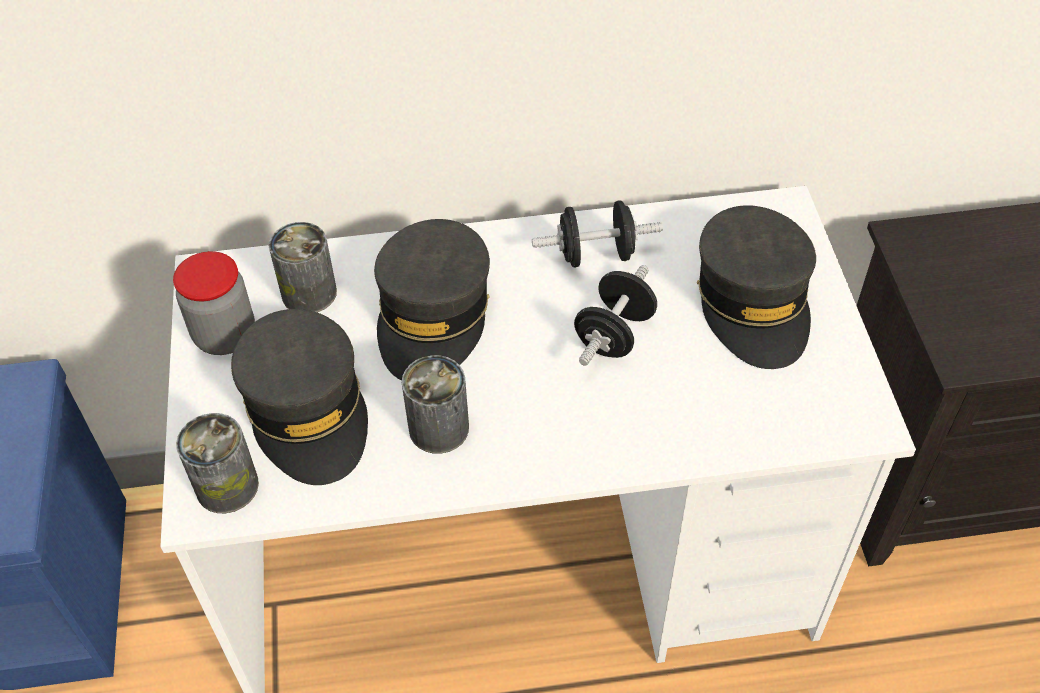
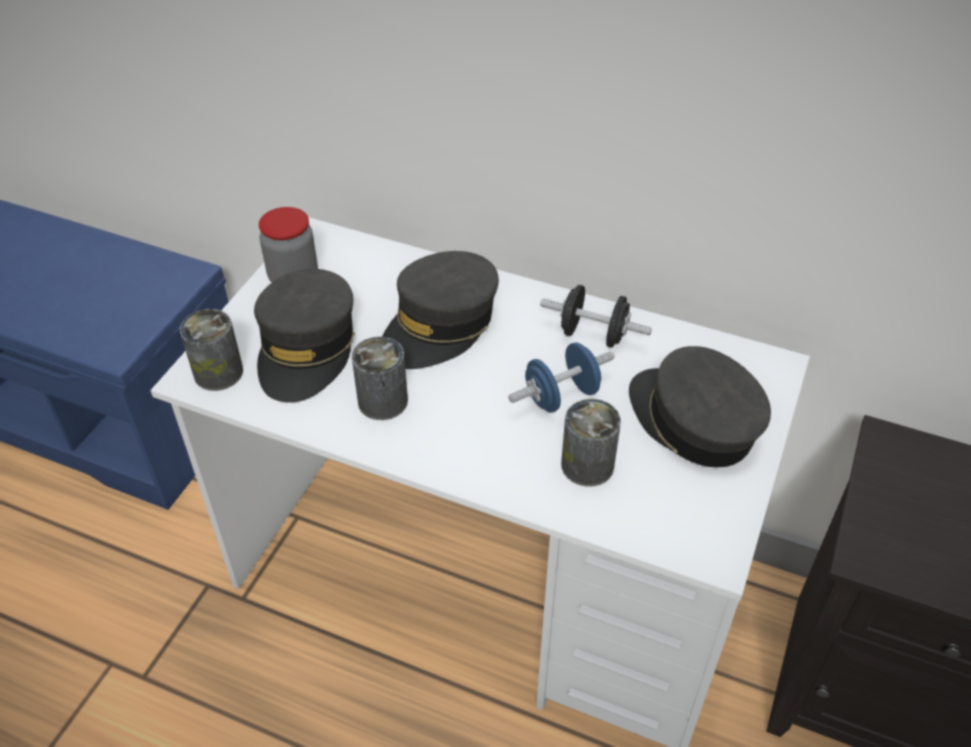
camera: 30 degrees right, 5 degrees down
can [269,222,337,313] -> can moved to [561,399,621,486]
black dumbbell [574,265,657,366] -> blue dumbbell [508,342,615,413]
grey cap [697,205,816,369] -> grey cap turned 120 degrees clockwise [629,346,771,467]

